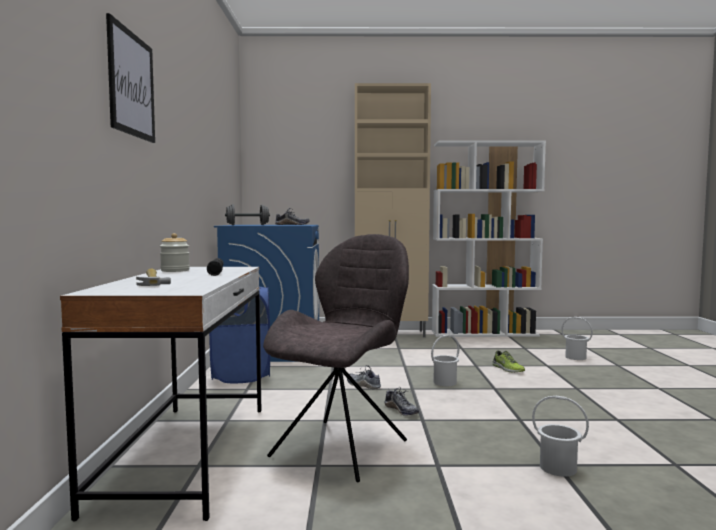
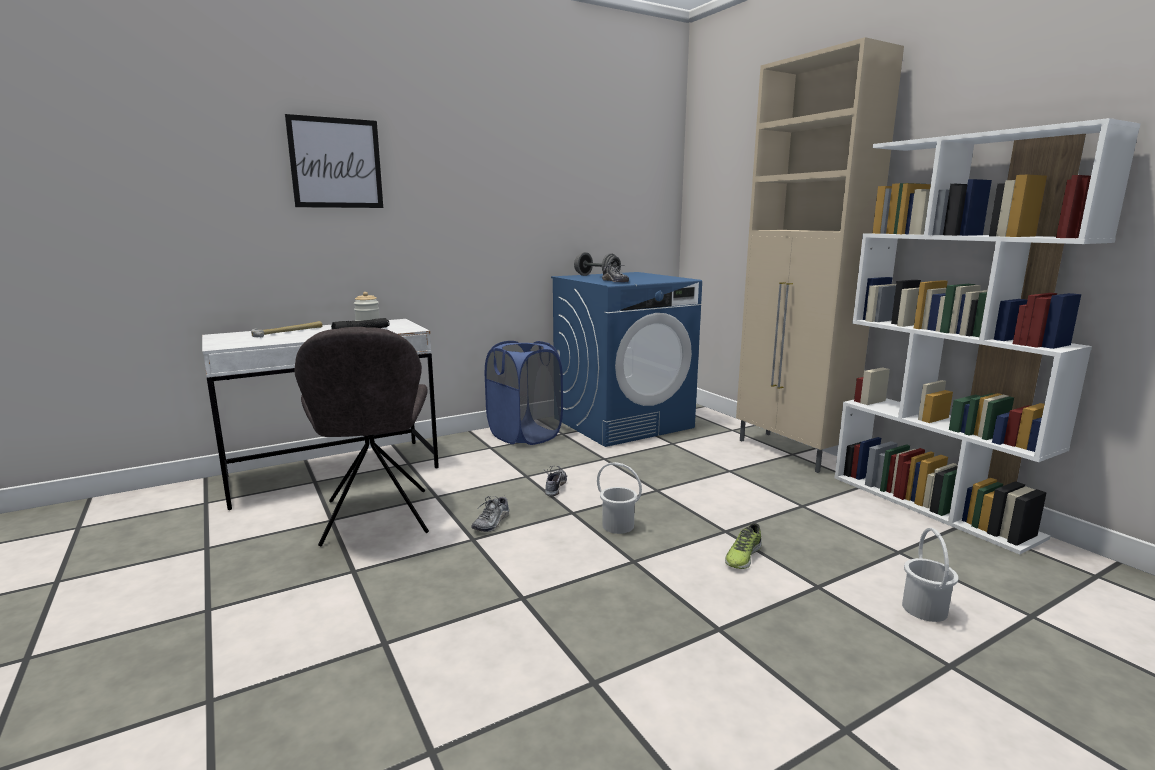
camera: 60 degrees right, 10 degrees up
grey chair [263,234,409,482] -> grey chair turned 75 degrees clockwise [295,327,429,547]
white bucket [532,396,589,477] -> none

